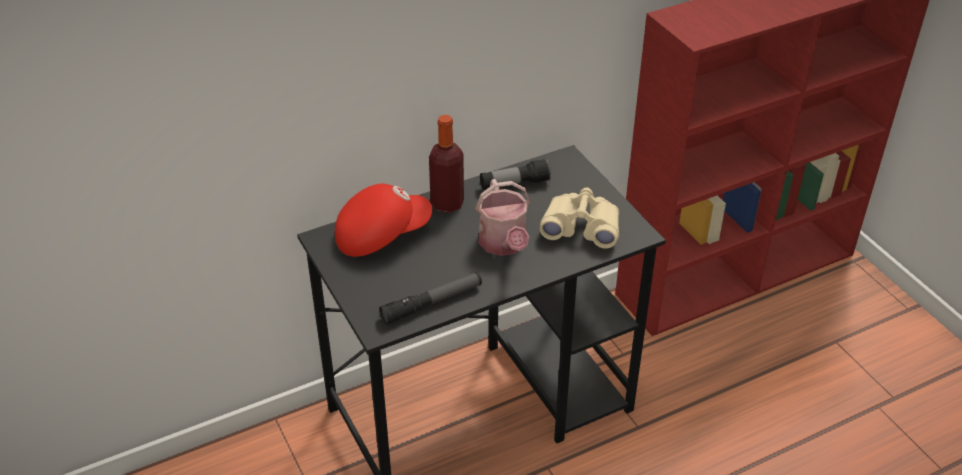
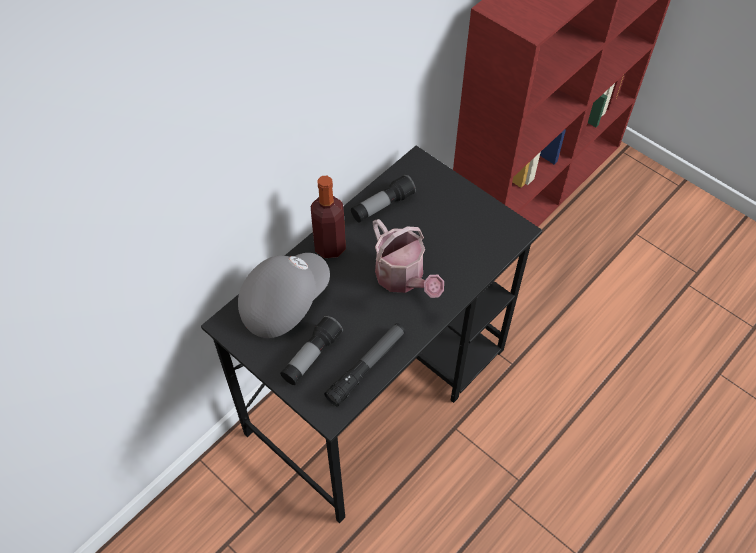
camera: 20 degrees left, 15 degrees up
red cap [335,184,432,257] -> grey cap [238,253,330,338]
beige binoculars [540,188,619,249] -> none
none -> flashlight [280,315,343,385]

